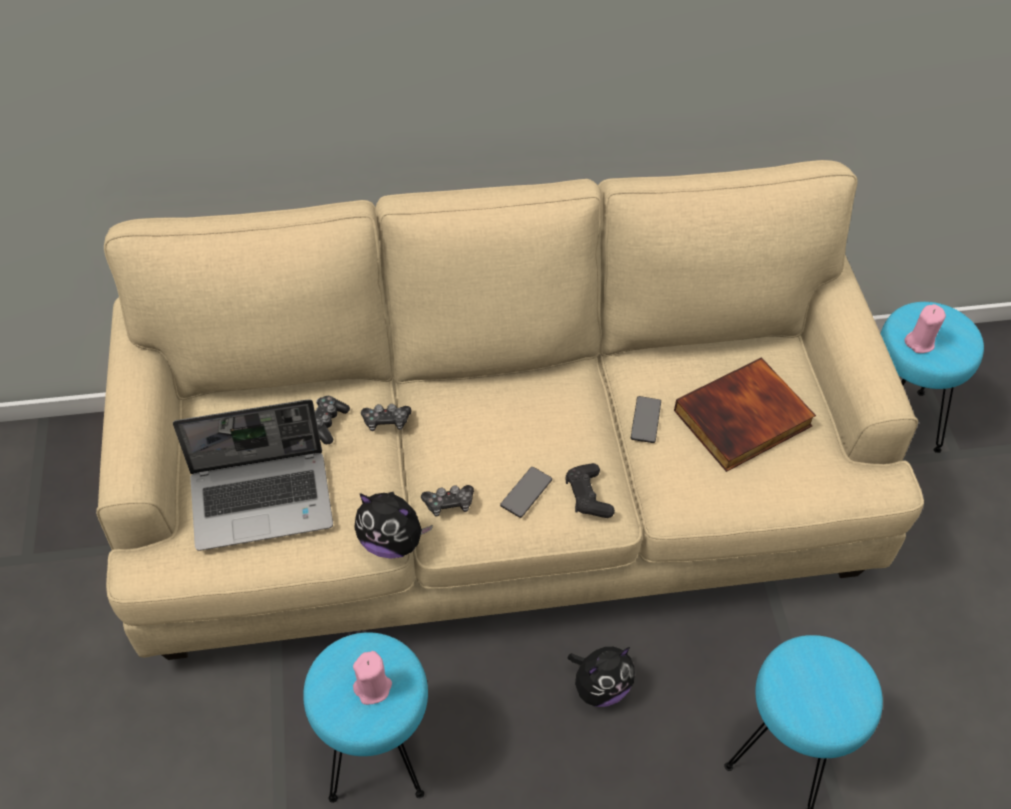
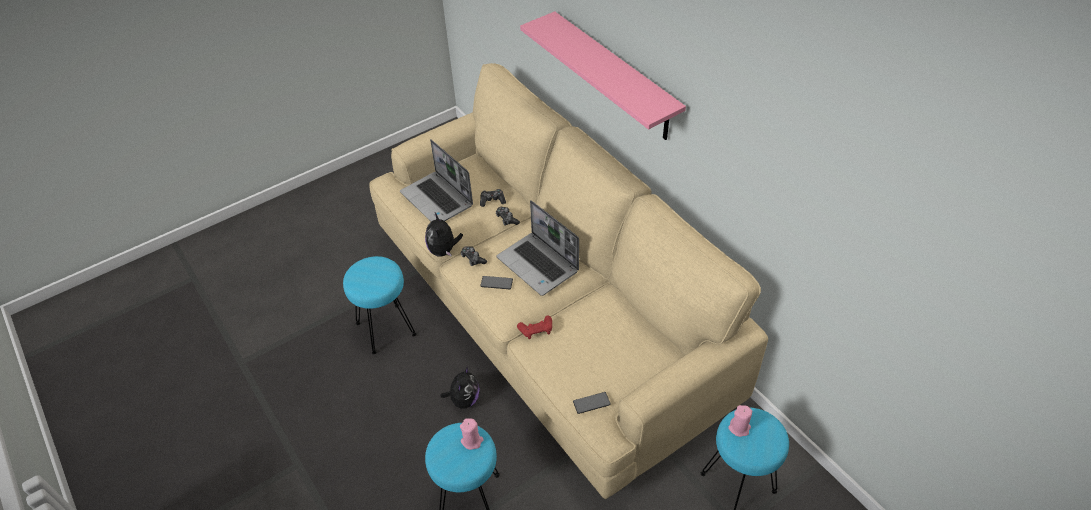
camera: 65 degrees right, 5 degrees down
pink candle [353,651,392,705] -> pink candle moved to [460,418,484,450]
black game controller [566,463,615,518] -> none
plush toy [568,647,635,707] -> plush toy turned 105 degrees counterclockwise [440,366,480,409]
phone [631,396,661,443] -> phone moved to [573,392,611,414]
book [674,357,816,472] -> none
none -> laptop [497,201,579,296]
none -> red game controller [517,316,552,339]
none -> pink shelf [520,11,686,140]

